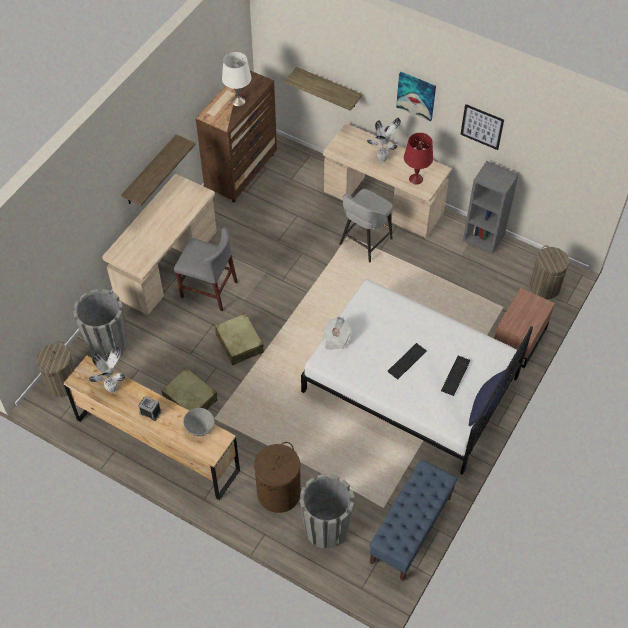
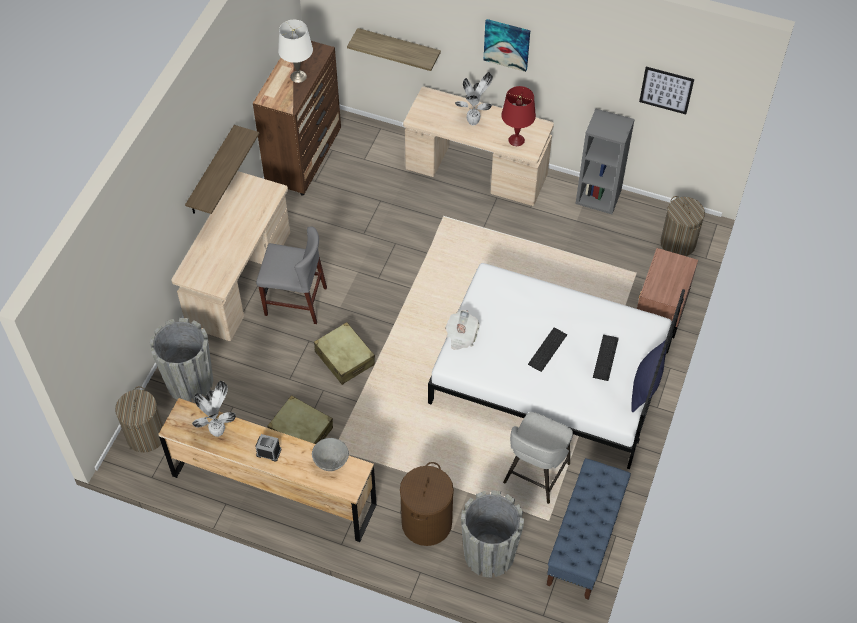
camera: 10 degrees left, 0 degrees up
grey stool [340,189,393,262] -> grey stool moved to [503,412,573,504]
picture [460,104,504,150] -> picture moved to [639,67,694,114]

